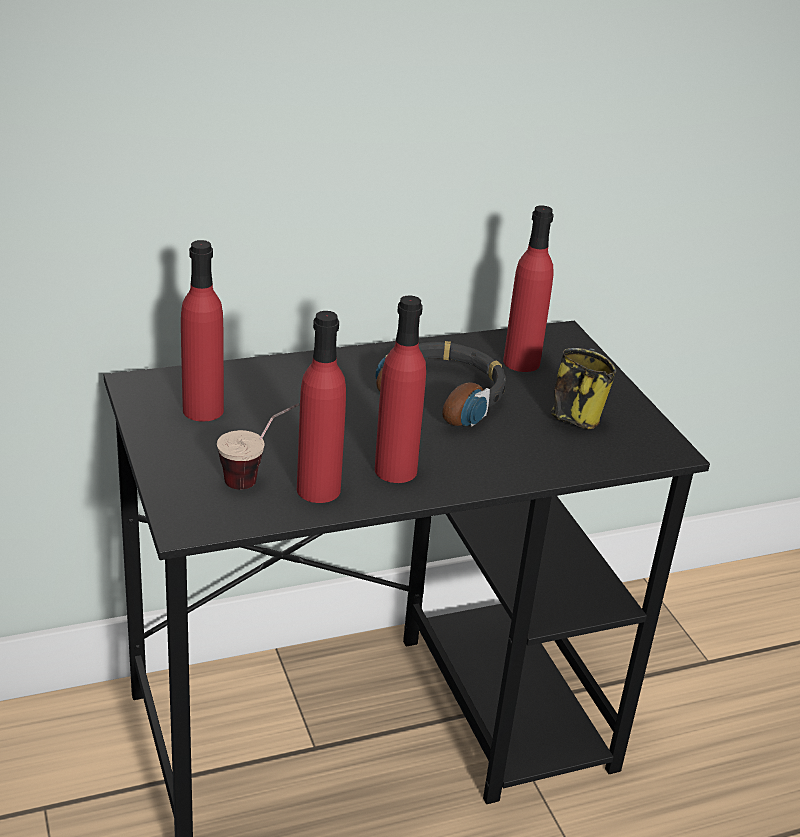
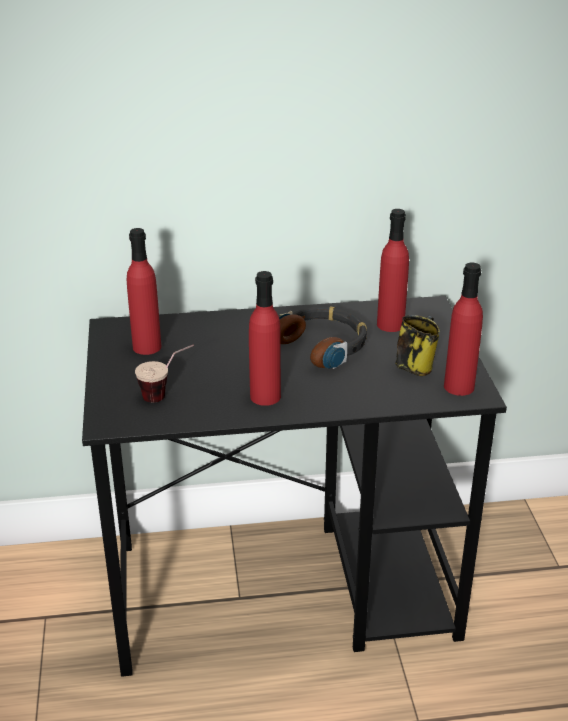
camera: 15 degrees right, 0 degrees up
red bottle [297,311,346,503] -> red bottle moved to [444,262,483,396]

